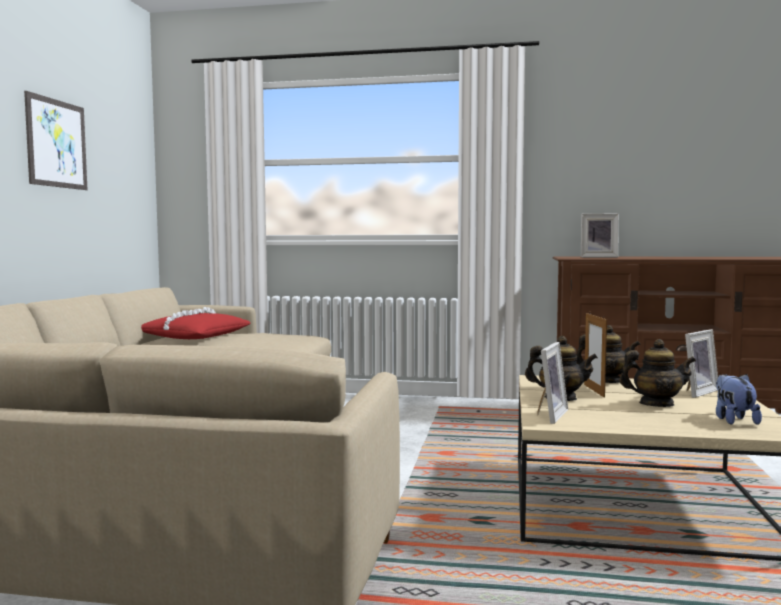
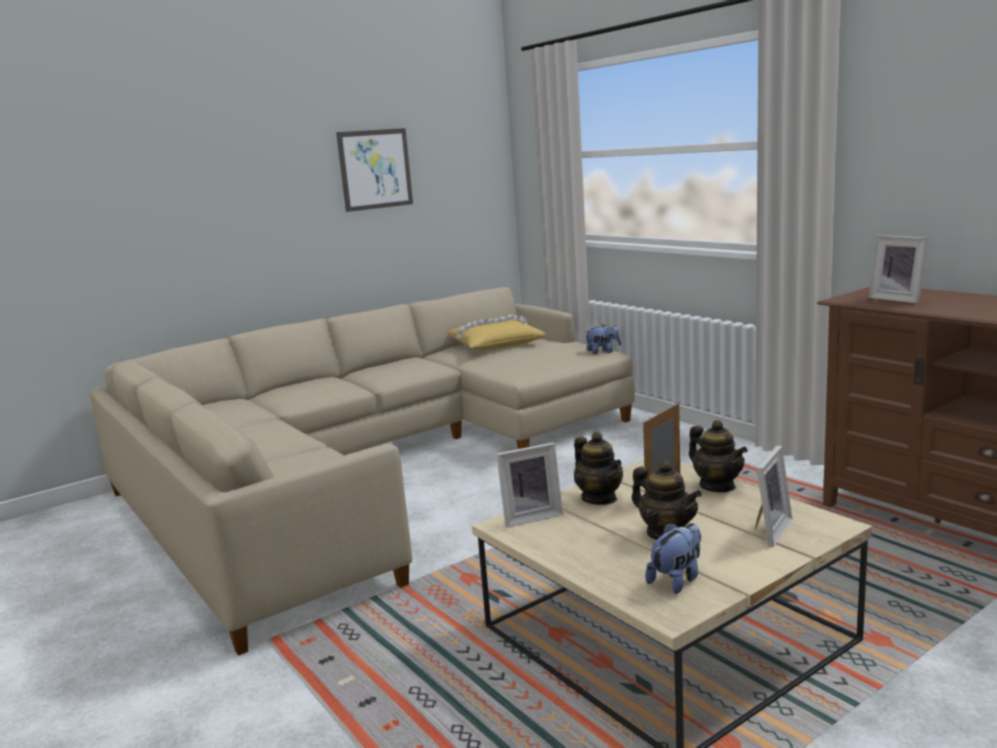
camera: 45 degrees right, 10 degrees up
red pillow [141,307,251,339] -> yellow pillow [448,315,546,350]
picture frame [685,329,718,398] -> picture frame turned 60 degrees counterclockwise [755,445,792,547]
none -> plush toy [585,324,621,354]

